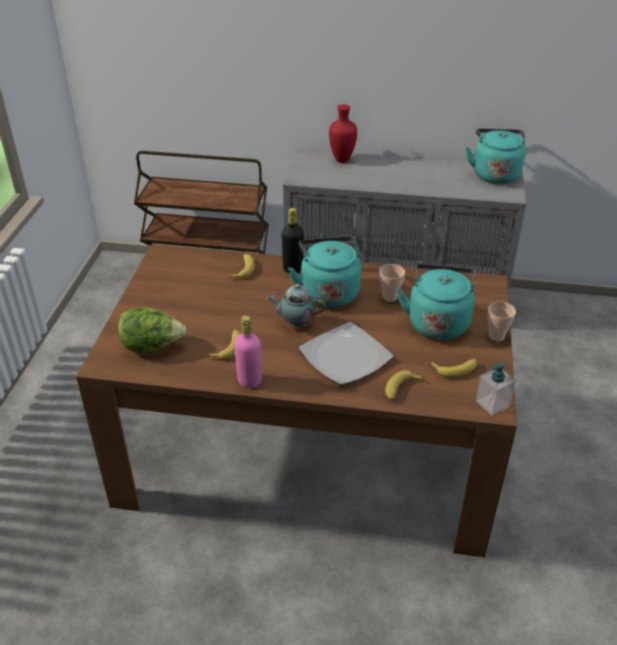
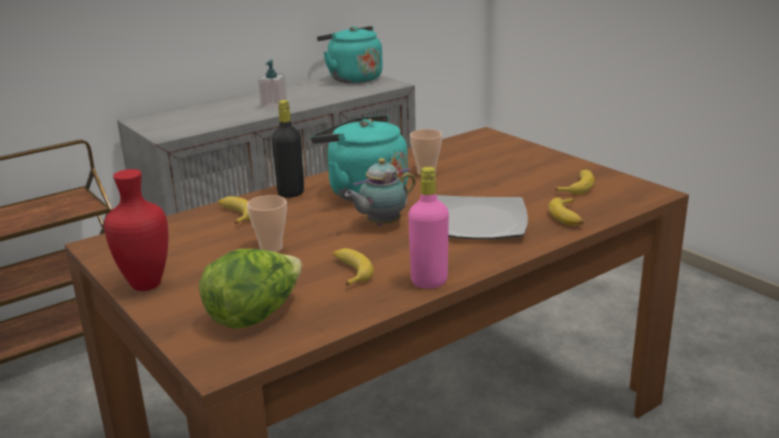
camera: 45 degrees left, 15 degrees down
red vase [329,104,357,163] -> red vase moved to [104,169,168,291]
turquoise kettle [397,264,475,340] -> none
soap dispenser [476,361,516,415] -> soap dispenser moved to [258,60,287,110]
cup [488,302,516,342] -> cup moved to [247,195,287,252]

